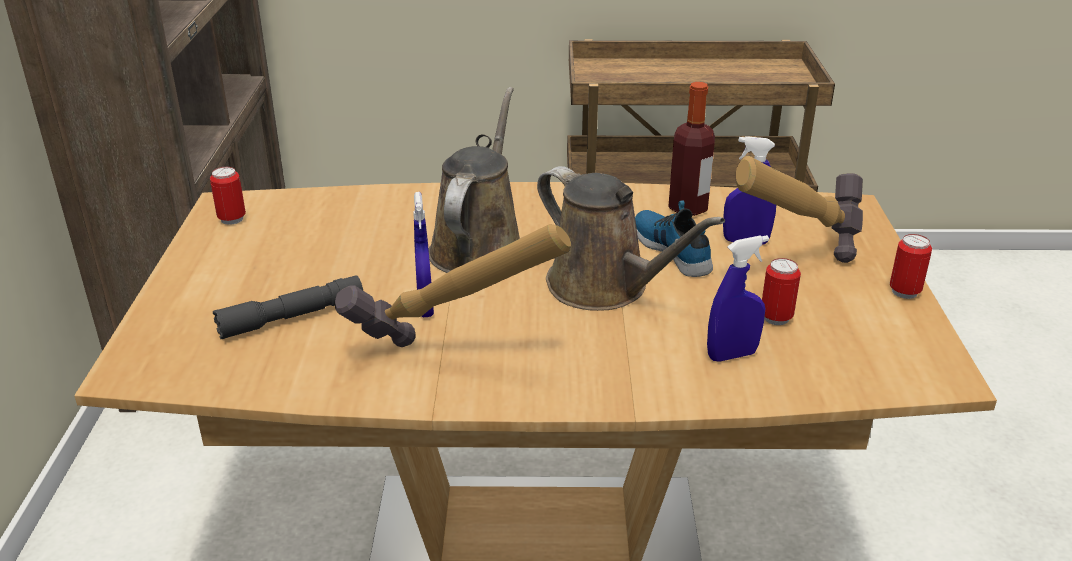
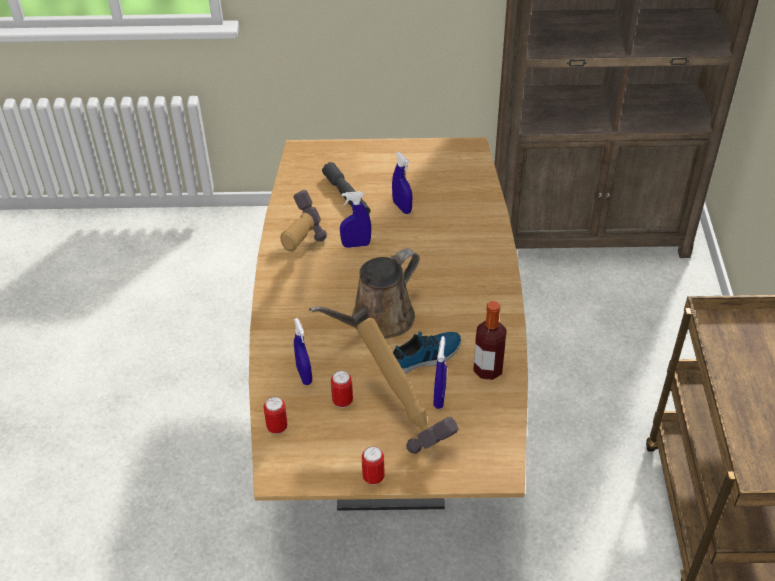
camera: 90 degrees right, 15 degrees up
can [210,167,246,225] -> can moved to [264,397,288,434]
brown watering can [429,87,520,273] -> none
none -> blue spray bottle [392,152,412,214]

